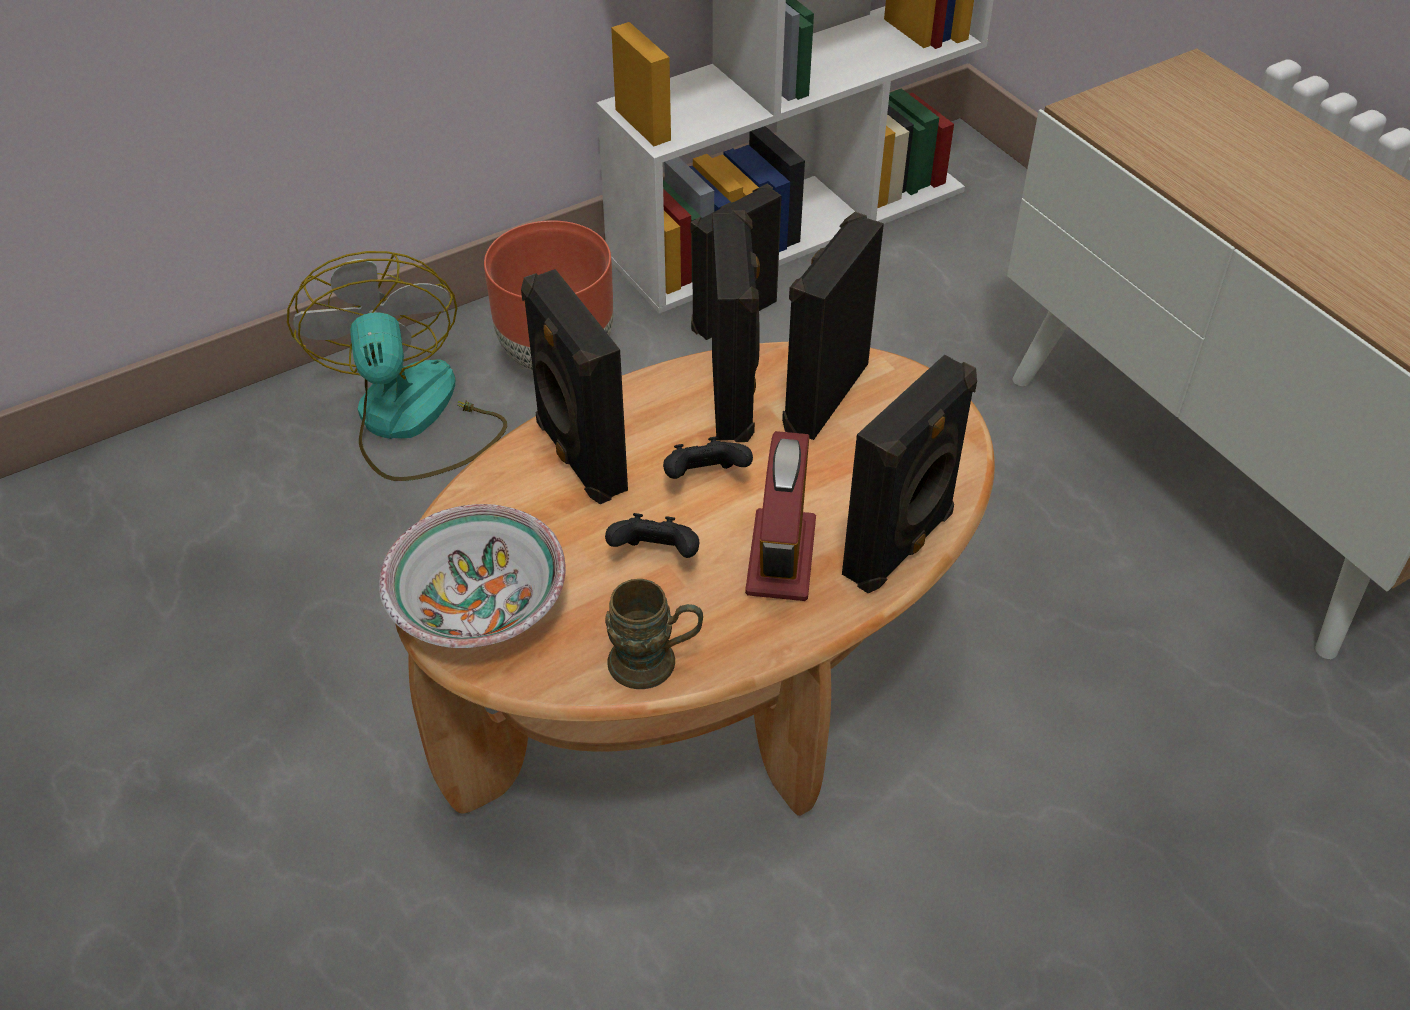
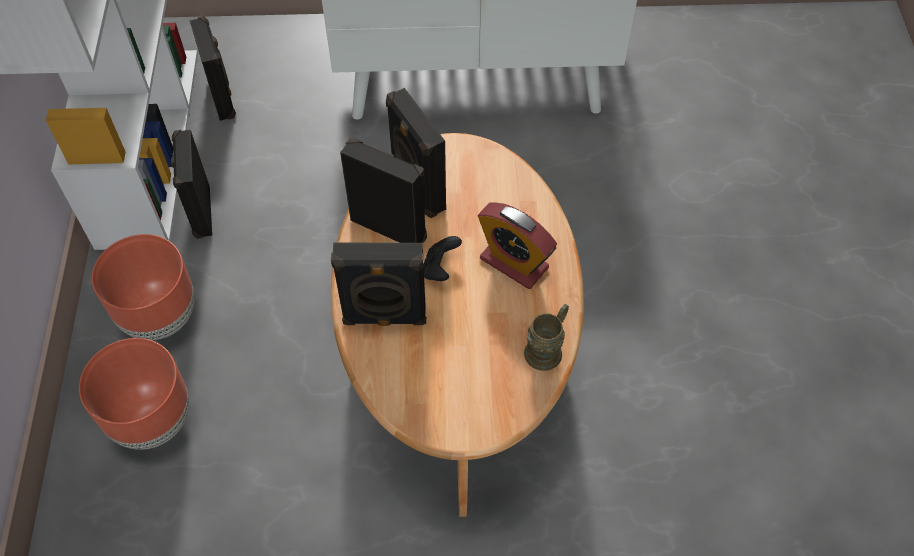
camera: 60 degrees left, 10 degrees up
fan [287,251,507,481] -> brown planter [79,338,189,450]
bowl [379,504,566,648] -> none
black game controller [605,513,699,558] -> none
black speaker [842,354,977,593] -> black speaker moved to [190,16,236,121]

